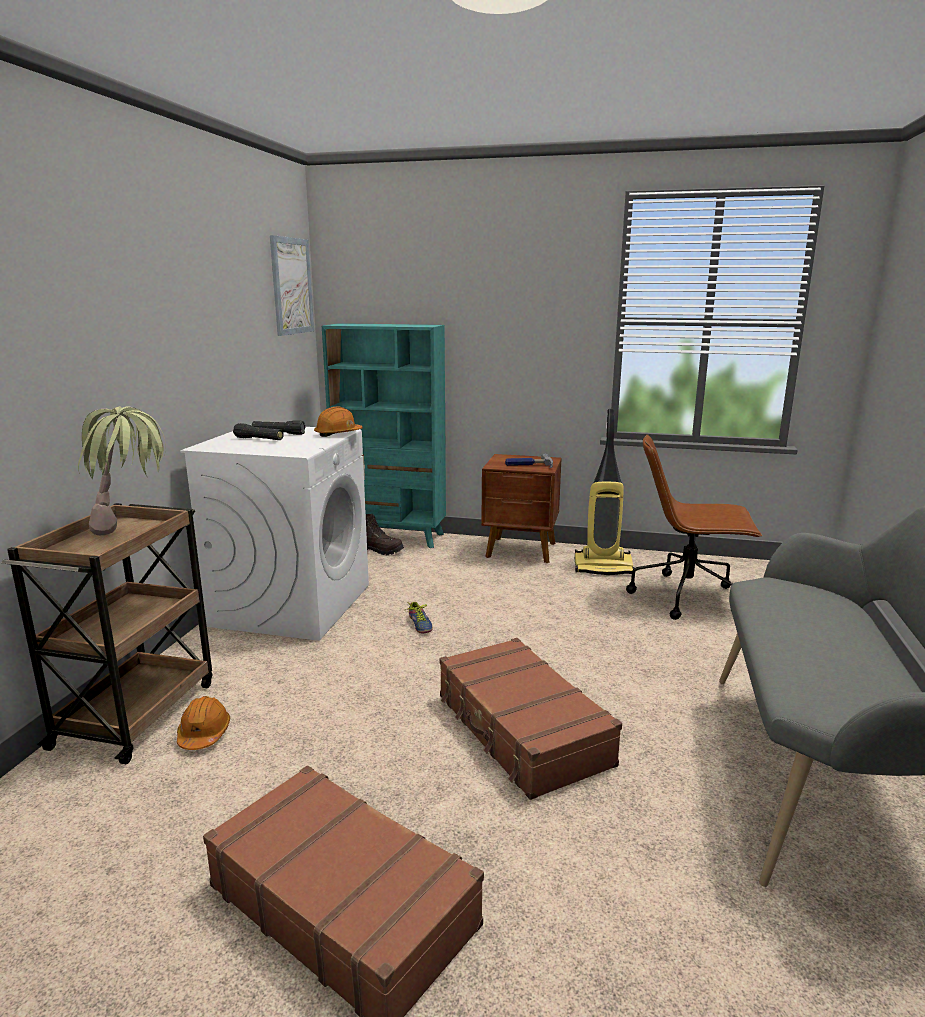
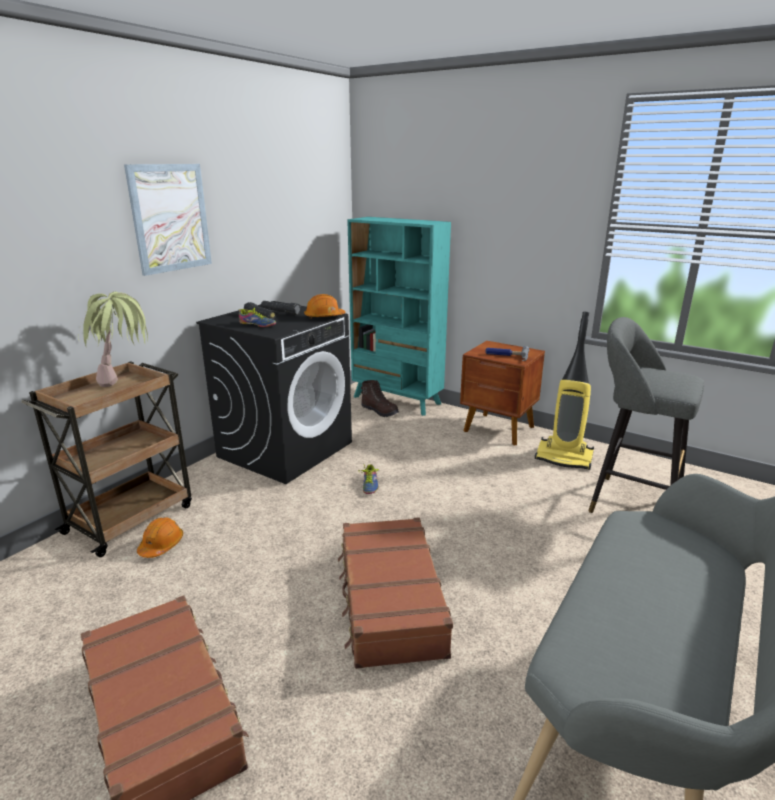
camera: 20 degrees right, 5 degrees up
white washing machine [180,424,369,641] -> black washing machine [196,301,352,484]
picture [270,235,314,336] -> picture moved to [124,164,212,276]
brown office chair [626,434,762,620] -> grey stool [588,317,704,513]
none -> shoe [239,308,276,327]

